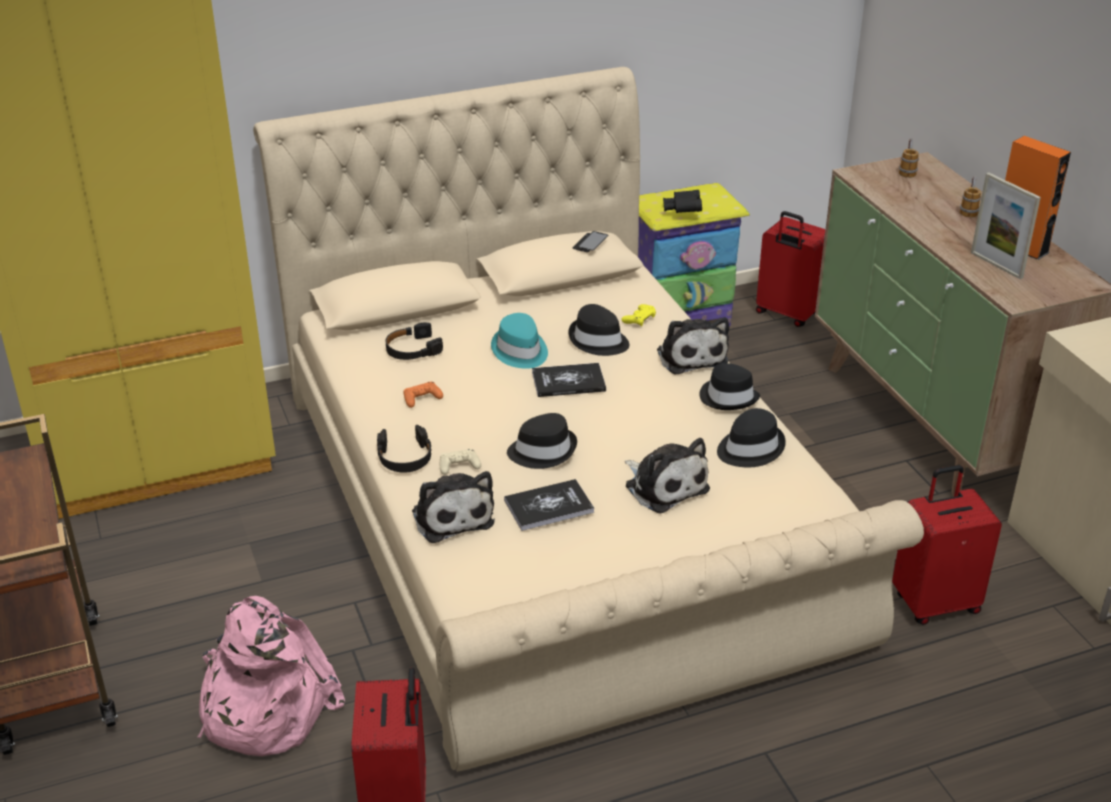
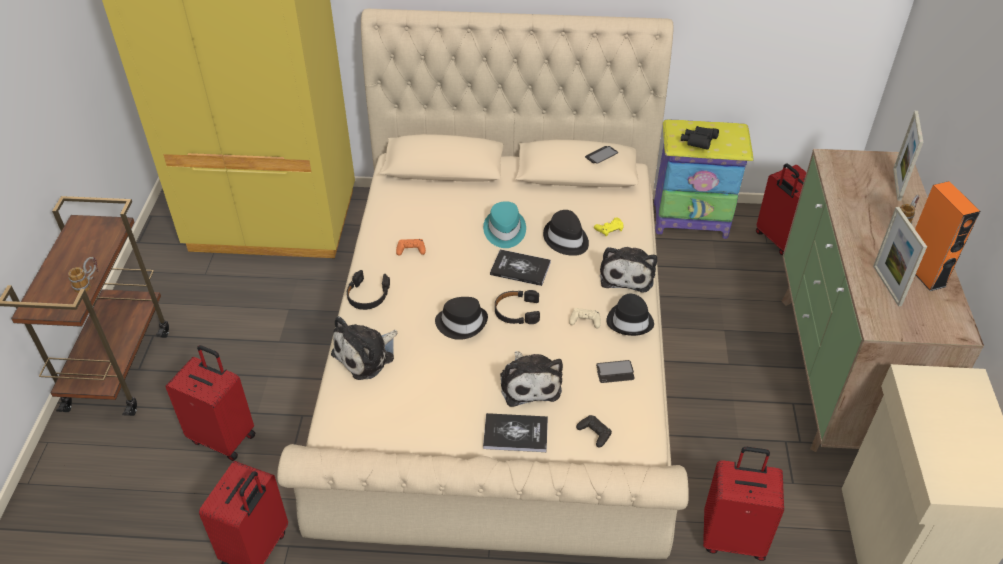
camera: 25 degrees right, 10 degrees up
pink backpack [198,596,345,756] -> red suitcase [165,345,256,461]
black headphones [386,322,443,360] -> black headphones moved to [495,290,540,324]
plush toy [412,471,495,543] -> plush toy turned 45 degrees clockwise [331,316,397,380]
beige game controller [440,449,481,475] -> beige game controller moved to [569,308,601,328]
book [504,479,594,531] -> book moved to [483,413,548,452]
black hat [717,408,786,467] -> phone [596,360,635,383]
mug [899,138,919,178] -> mug moved to [68,257,98,293]
none -> black game controller [576,415,612,448]
none -> picture frame [893,110,923,201]

